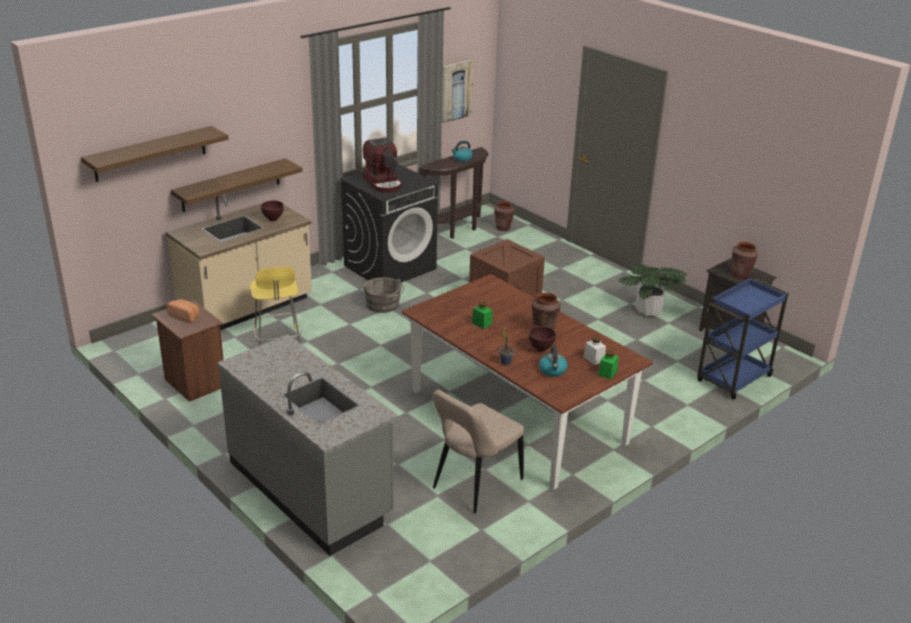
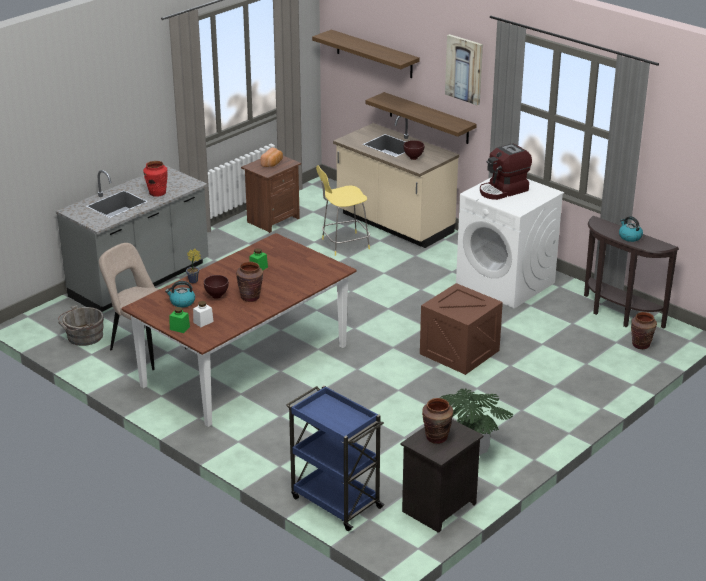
camera: 85 degrees right, 0 degrees up
black washing machine [340,163,438,283] -> white washing machine [456,177,564,309]
grey bucket [363,277,404,313] -> grey bucket moved to [58,305,104,346]
picture [442,60,474,123] -> picture moved to [445,34,483,105]
none -> red vase [143,161,168,197]

